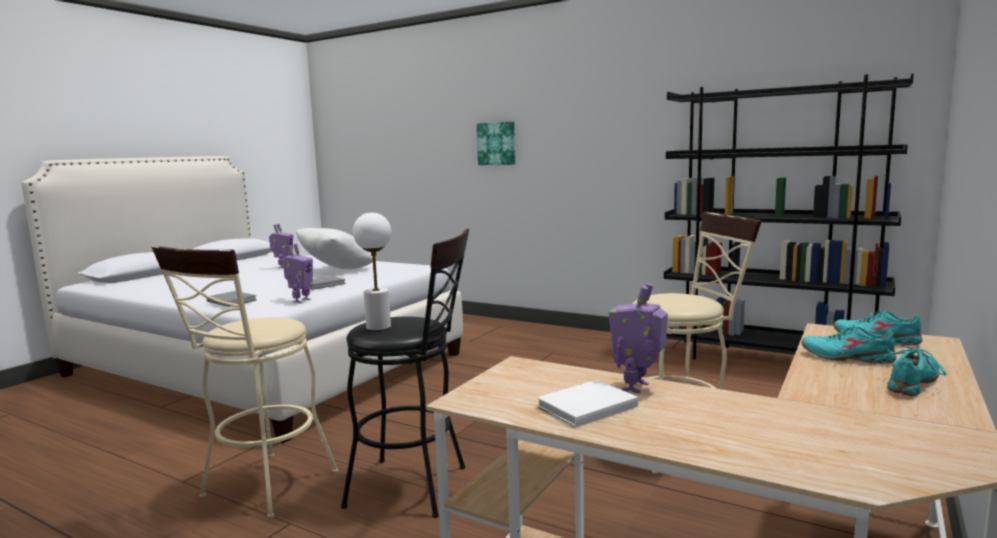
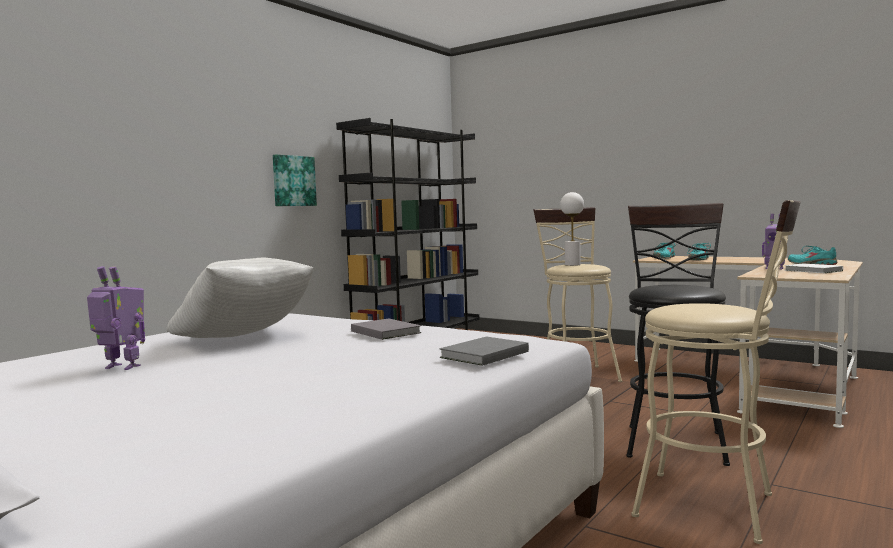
camera: 85 degrees left, 5 degrees down
toy robot [283,244,313,303] -> none
white table lamp [353,212,391,331] -> white table lamp moved to [560,192,584,266]
picture [477,122,515,165] -> picture moved to [273,154,317,206]
turquoise shoe [883,340,948,397] -> turquoise shoe moved to [788,246,837,265]

